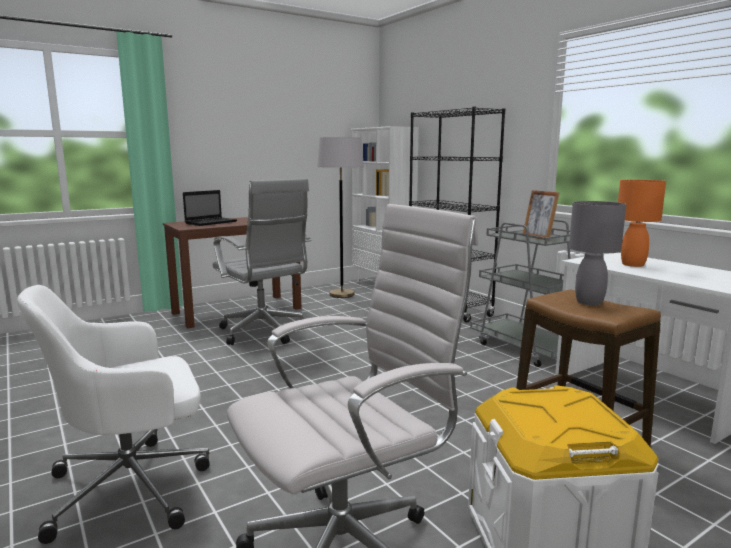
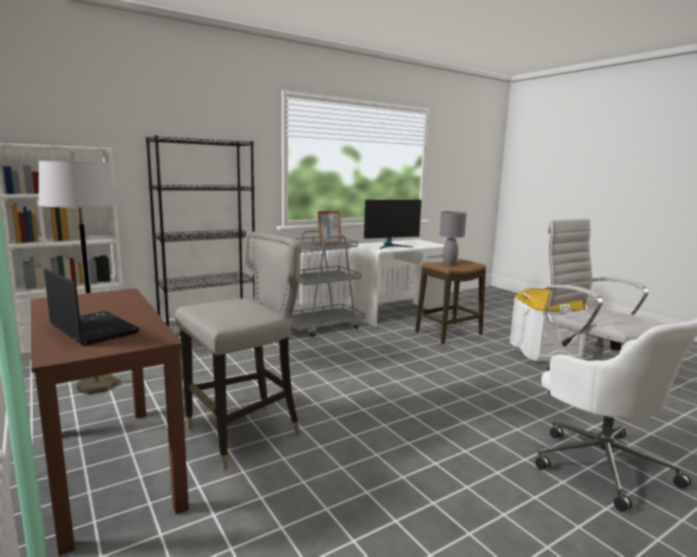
camera: 90 degrees left, 0 degrees up
grey office chair [213,178,311,345] -> grey stool [175,232,301,470]
orange table lamp [618,180,666,267] -> monitor [364,200,422,249]

